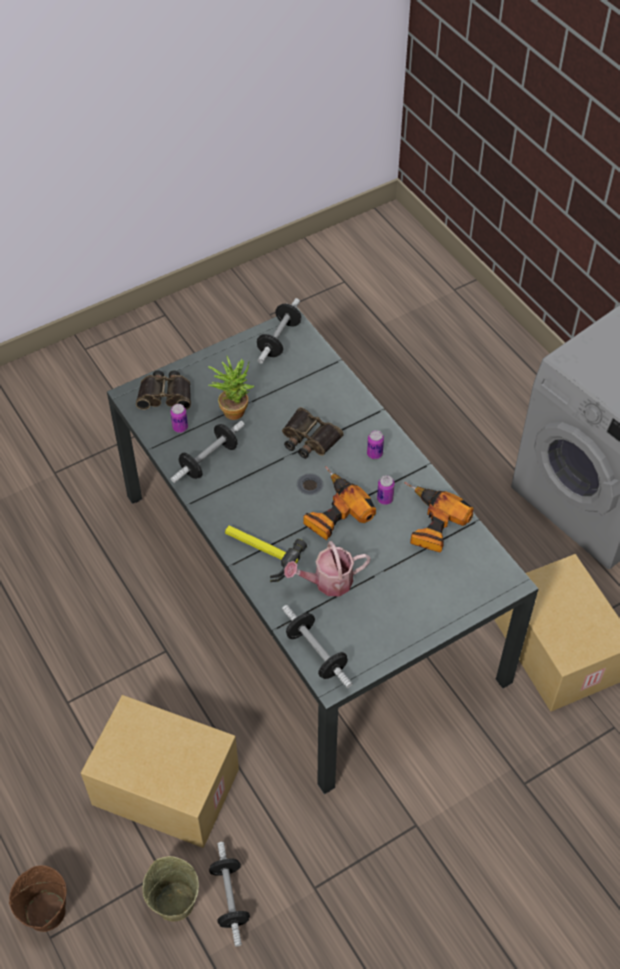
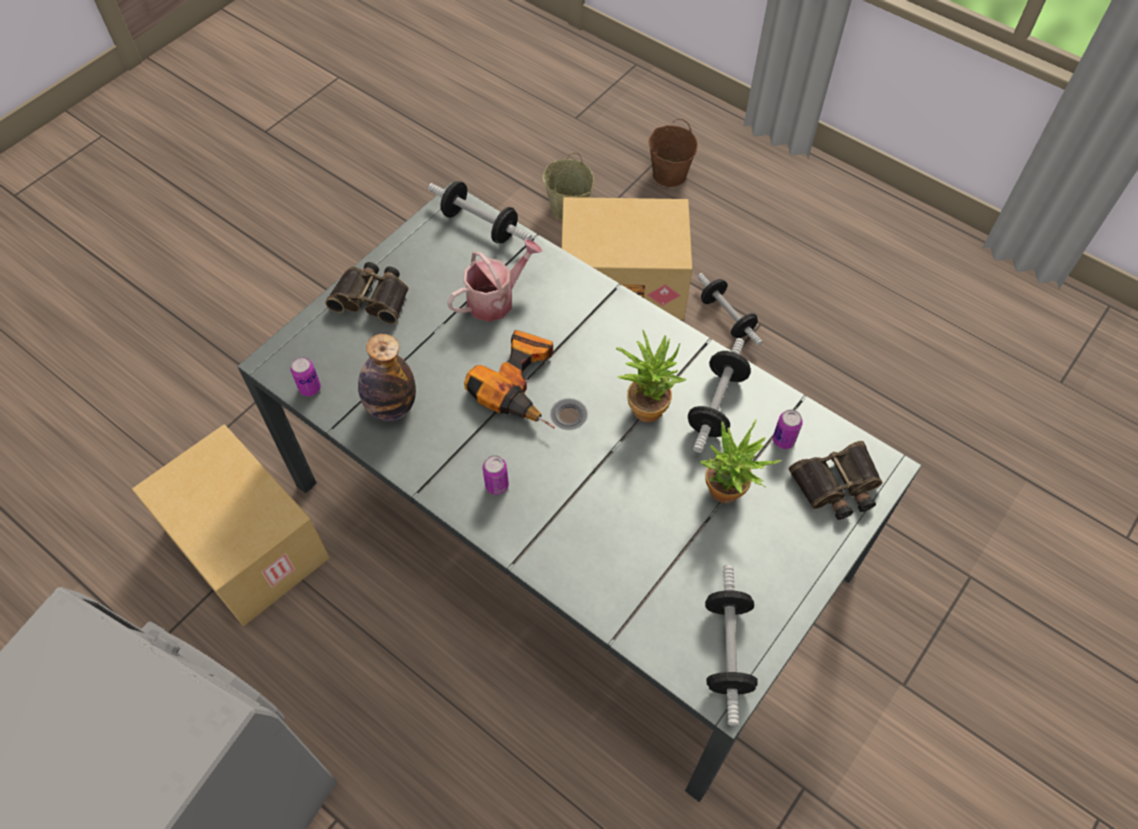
camera: 160 degrees right, 5 degrees up
dumbbell [209,842,250,946] -> dumbbell moved to [697,273,763,346]
hammer [225,525,307,582] -> none
binoculars [282,407,344,459] -> binoculars moved to [325,262,408,324]
can [377,475,395,505] -> can moved to [290,357,321,396]
power drill [404,482,474,552] -> bottle [358,334,416,421]
none -> potted plant [616,330,686,422]

